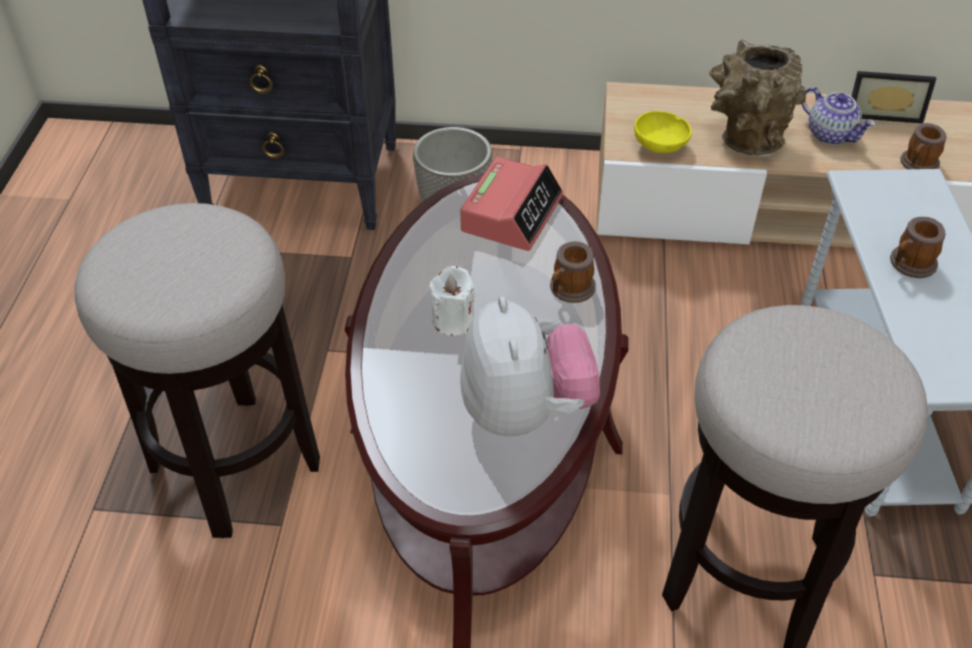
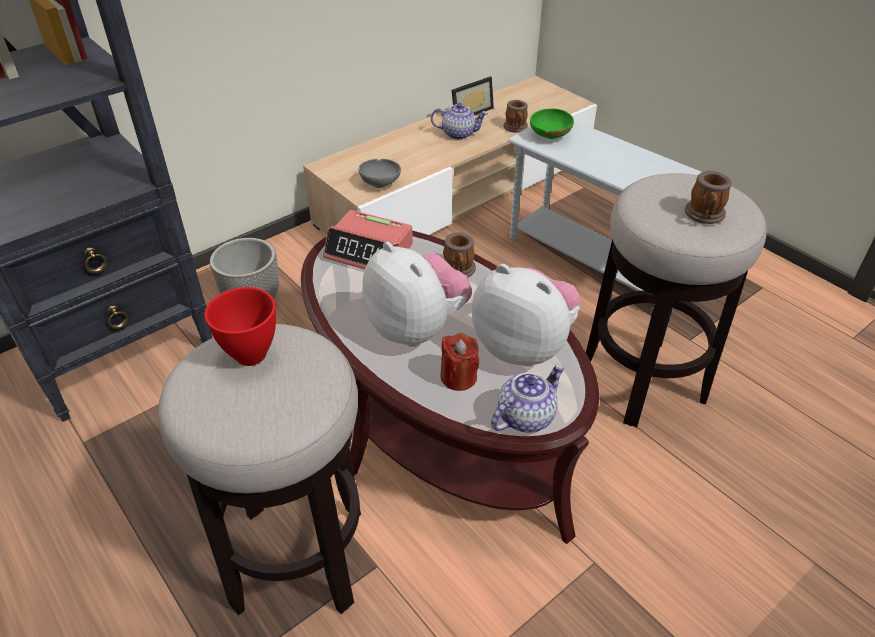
camera: 45 degrees left, 5 degrees down
white candle [429,266,475,336] -> plush toy [362,242,472,347]
alarm clock [460,157,563,251] -> alarm clock turned 135 degrees clockwise [323,210,413,269]
yellow bowl [634,111,692,153] -> grey bowl [359,159,401,188]
brown vase [709,40,806,156] -> none
mug [890,217,946,278] -> mug moved to [685,171,732,224]
none -> red bowl [205,287,276,366]
none -> red candle [441,333,479,391]
none -> teapot [491,364,564,432]
none -> green bowl [530,108,574,139]

